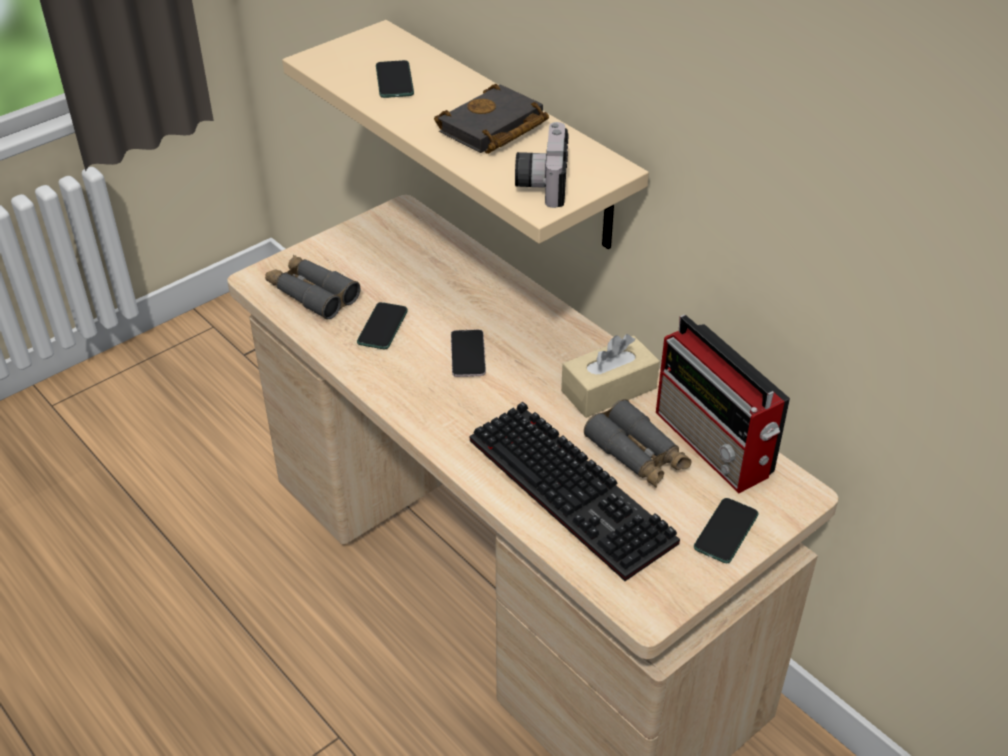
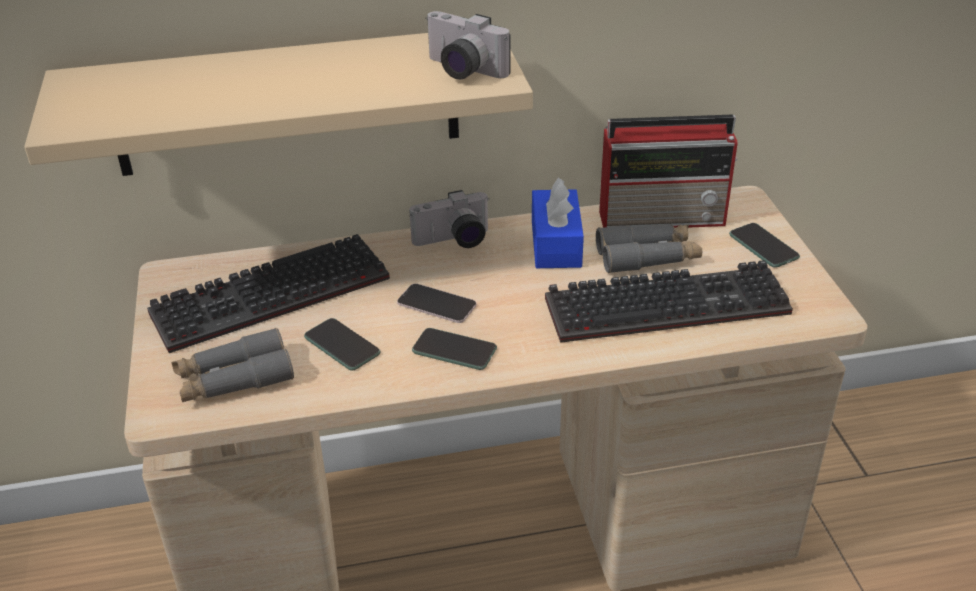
camera: 60 degrees left, 5 degrees down
phone [376,60,414,98] -> phone moved to [412,328,497,370]
black book [434,84,549,154] -> none
beige tissue box [561,334,660,418] -> blue tissue box [532,178,584,268]
none -> keyboard [147,234,390,353]
none -> camera [409,190,490,248]

